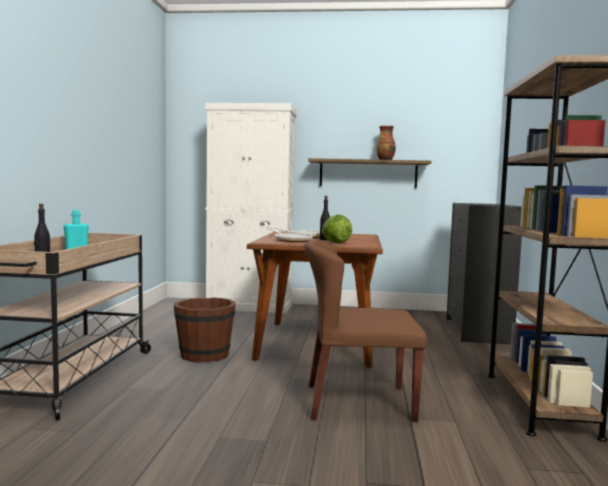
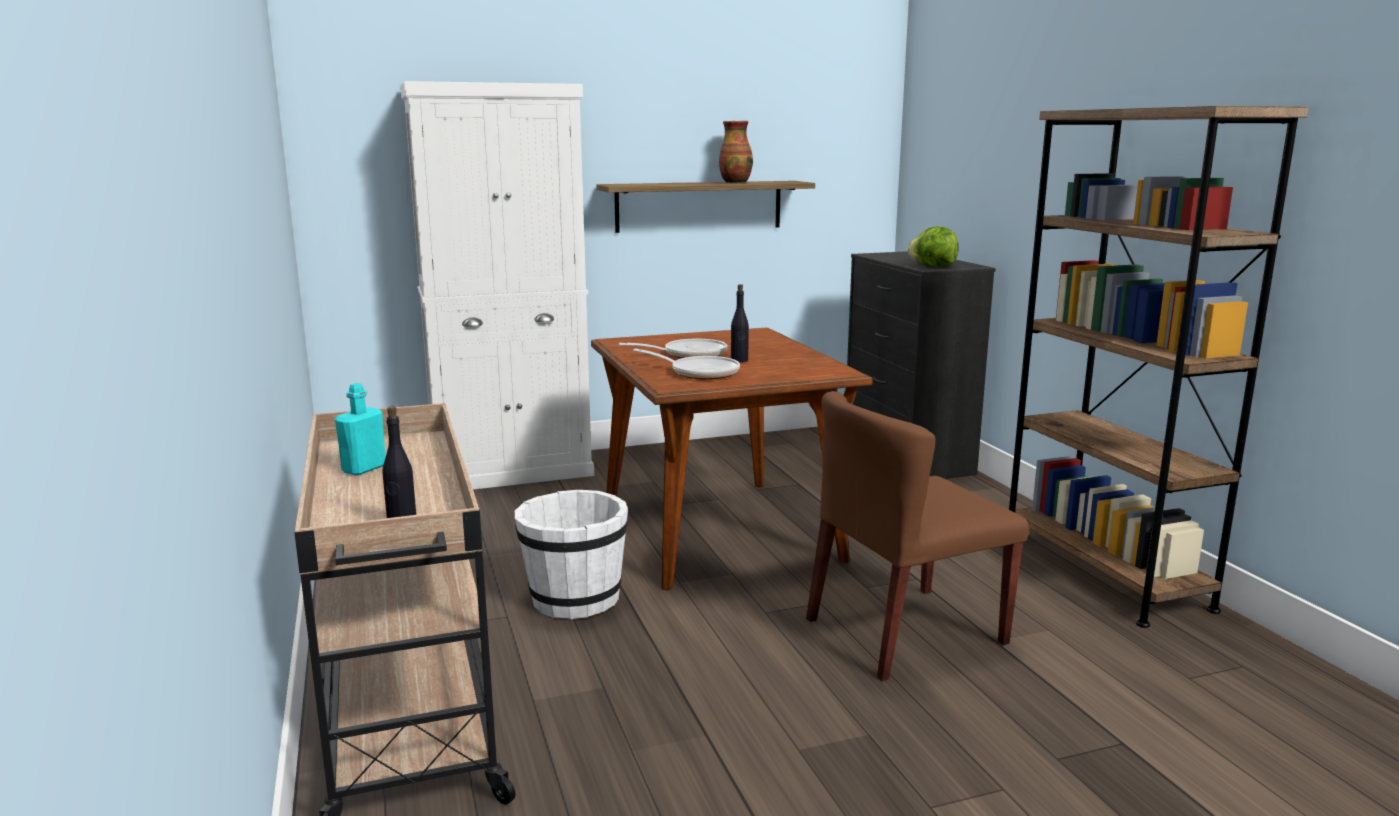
camera: 25 degrees left, 10 degrees up
brown bucket [174,297,236,362] -> white bucket [515,490,628,619]
lettuce [322,214,352,243] -> lettuce moved to [907,226,959,267]

